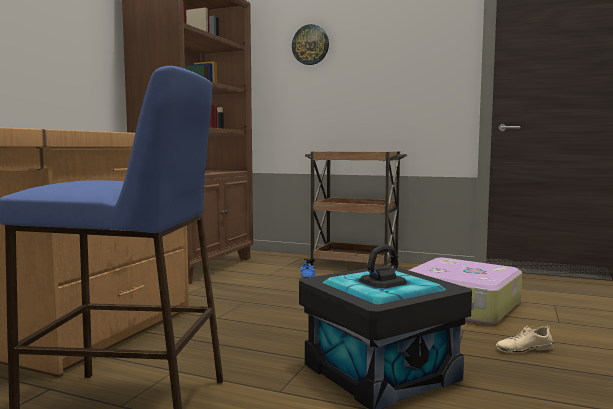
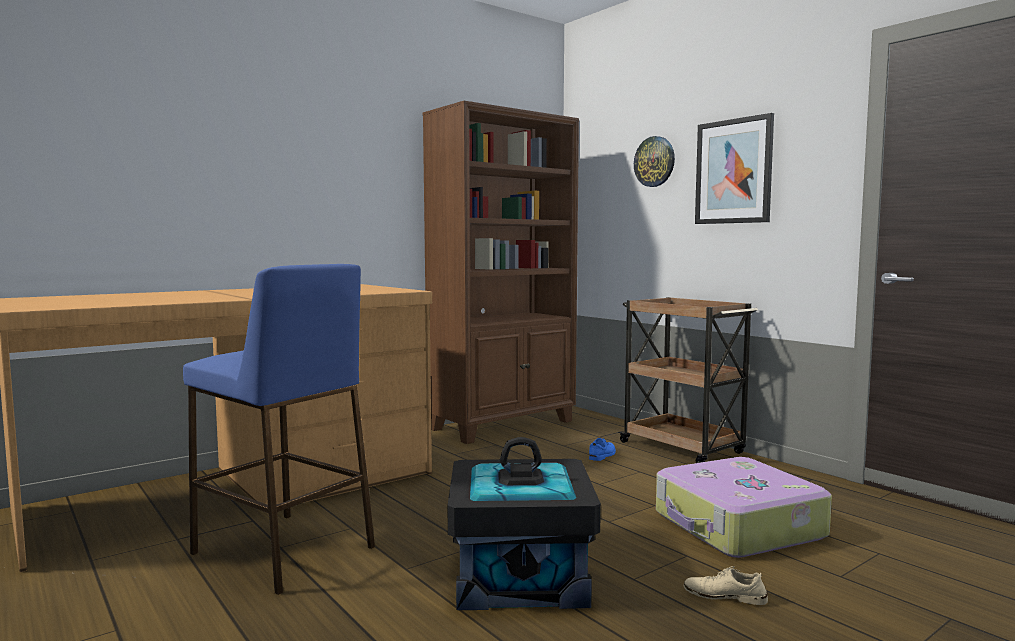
camera: 30 degrees right, 0 degrees up
none -> picture [695,113,774,224]

